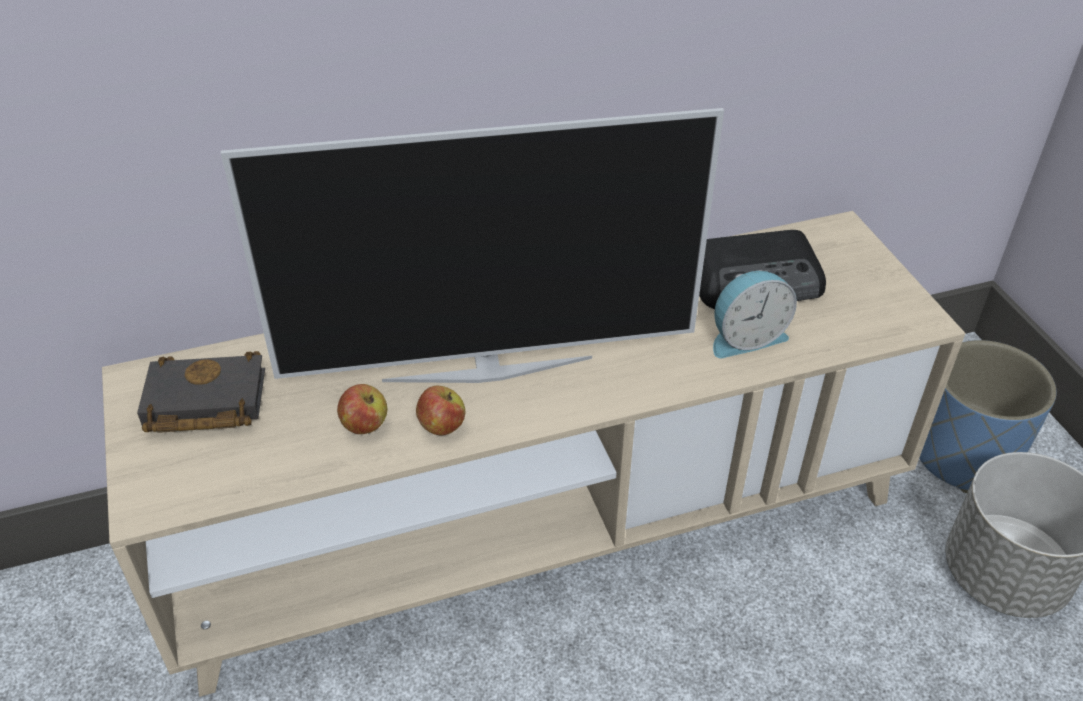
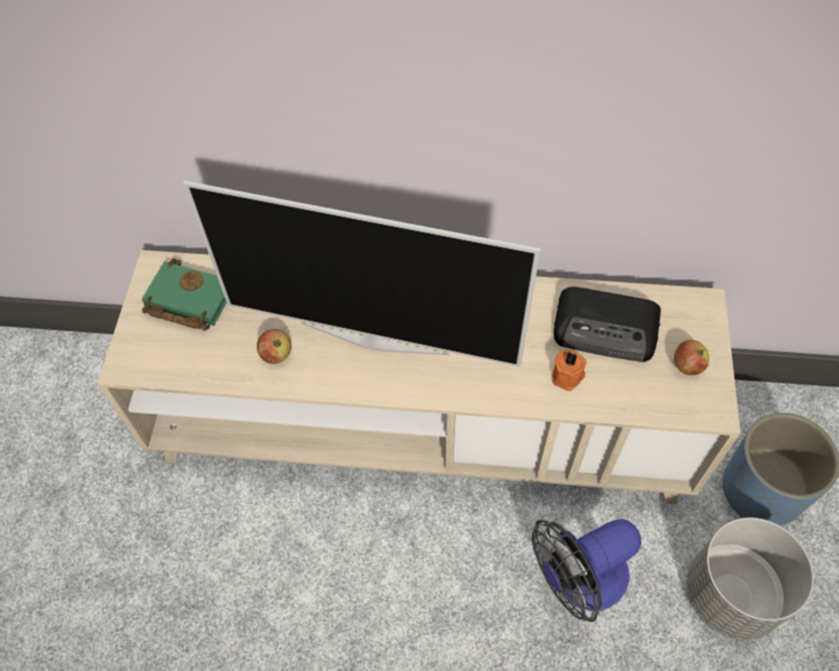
camera: 25 degrees right, 15 degrees up
black book [137,351,265,433] -> green book [142,258,227,330]
apple [416,386,466,436] -> apple moved to [674,340,709,375]
alarm clock [713,271,797,358] -> orange candle [552,350,587,391]
none -> fan [532,519,641,622]

